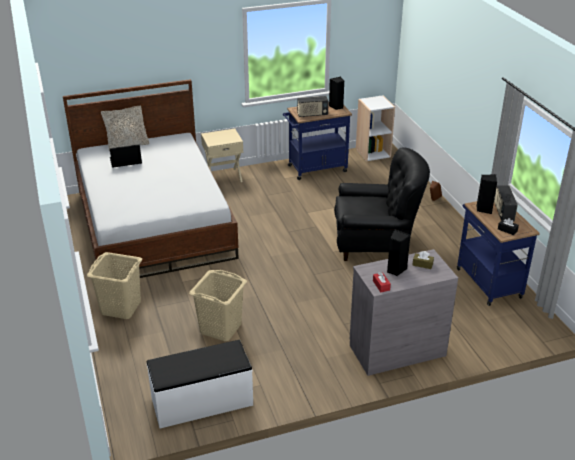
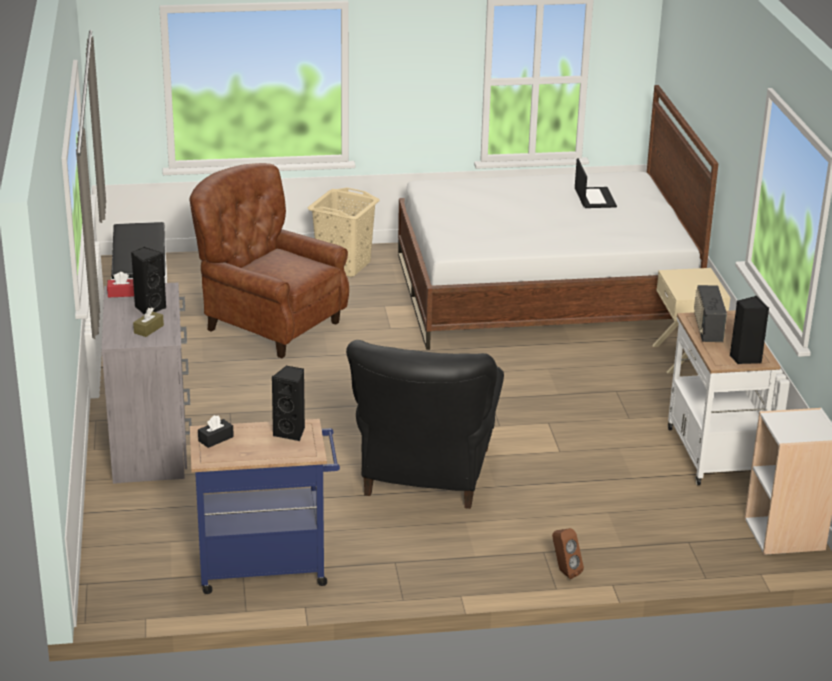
camera: 100 degrees right, 5 degrees down
beige pillow [101,105,149,151] -> none
beige laundry basket [189,270,247,341] -> brown armchair [190,163,349,358]
blue cart [283,103,352,180] -> white cart [668,310,781,485]
radio [494,185,518,221] -> none

